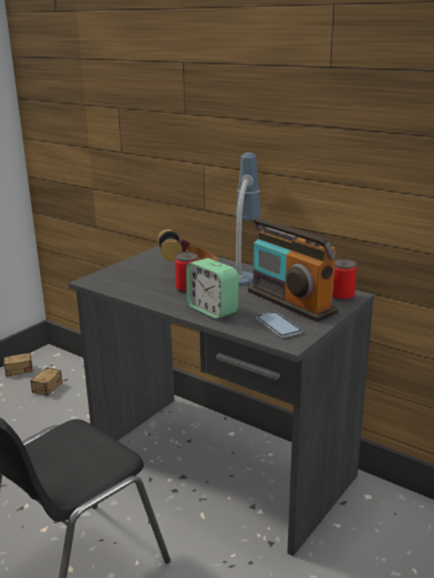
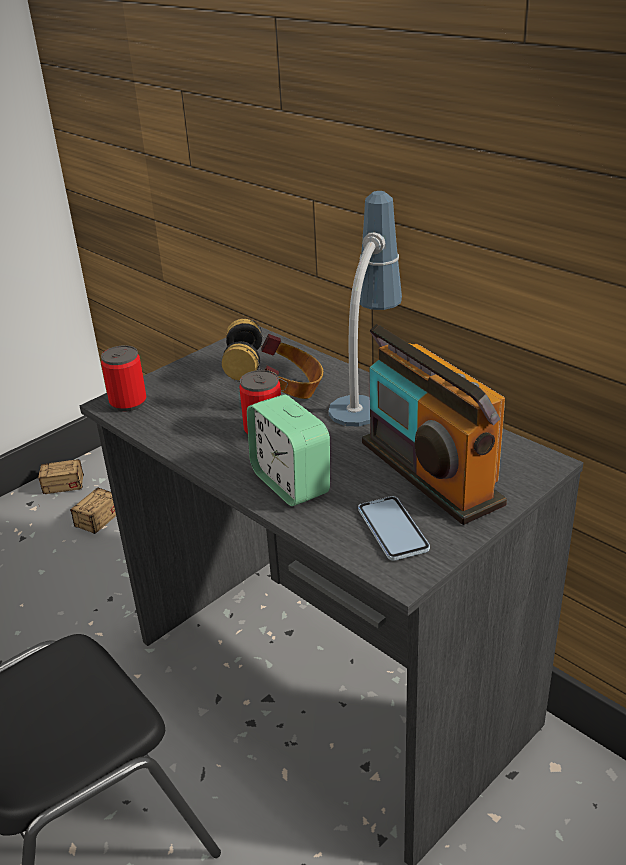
camera: 10 degrees right, 10 degrees up
can [333,259,357,301] -> can moved to [101,346,146,412]

